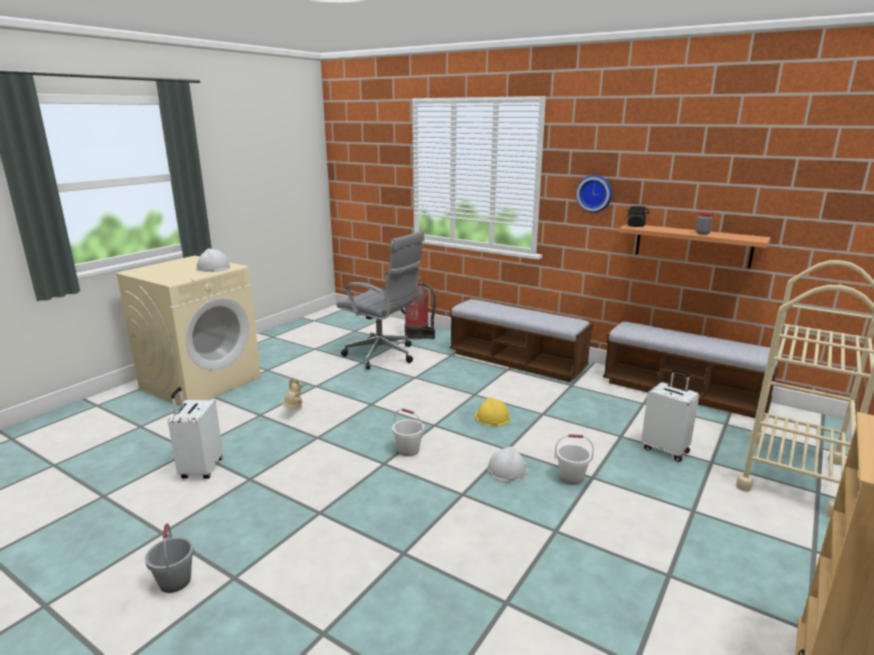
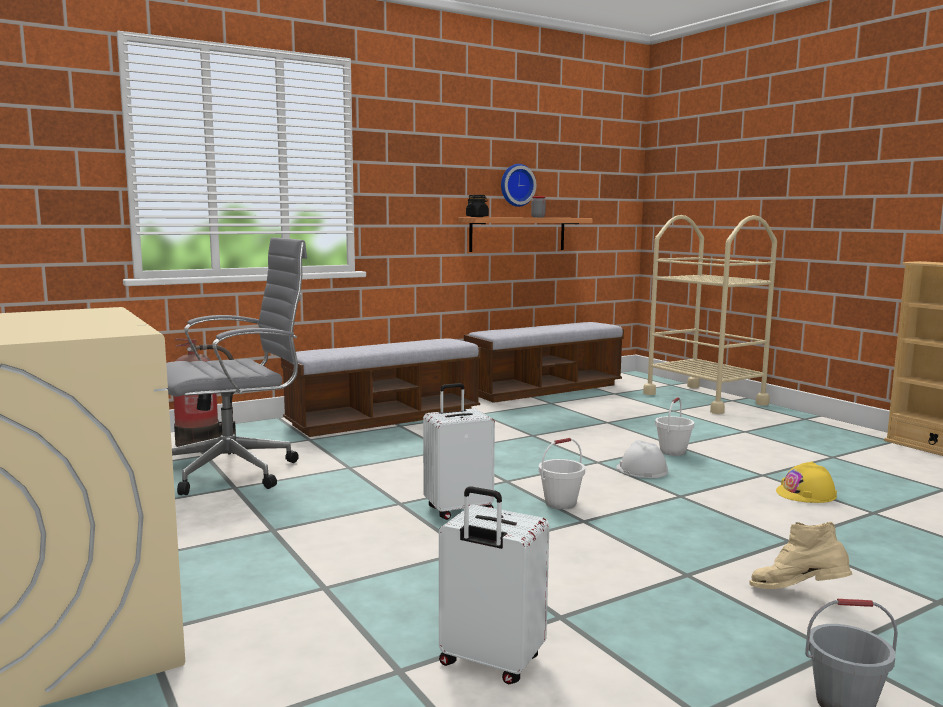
camera: 65 degrees left, 10 degrees down
white hard hat [196,249,230,272] -> none
beige boot [282,379,307,409] -> beige boot moved to [749,521,852,589]
yellow hard hat [475,397,510,426] -> yellow hard hat moved to [776,462,837,503]
wall clock [576,175,612,213] -> wall clock moved to [501,164,536,207]
white suitcase [641,369,699,462] -> white suitcase moved to [423,383,495,520]

